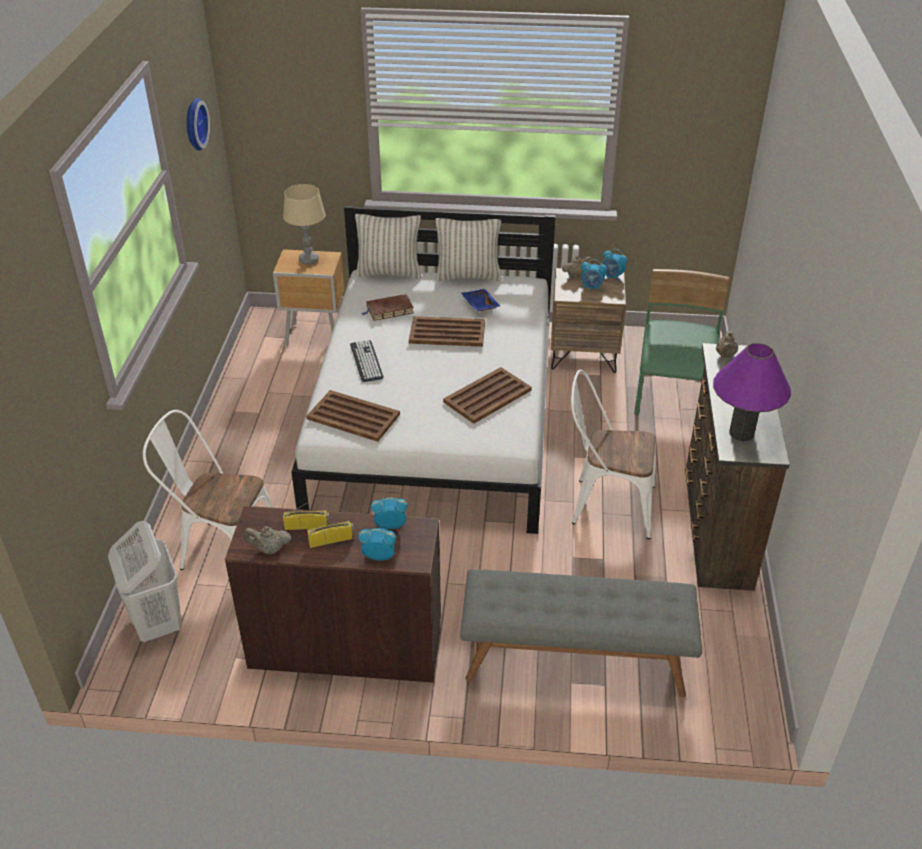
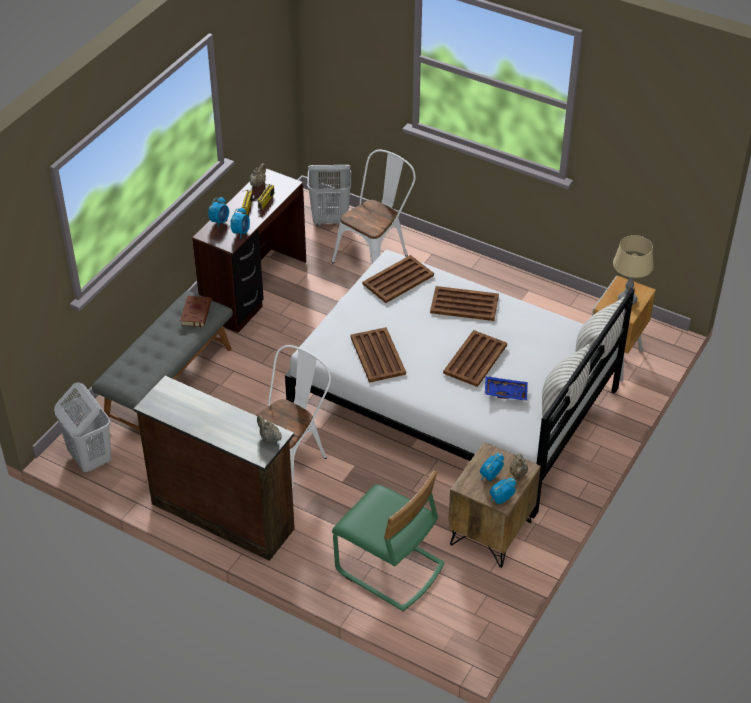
camera: 115 degrees right, 5 degrees up
wall clock [187,98,210,151] -> none
keyboard [350,340,383,382] -> brown tray [430,286,499,321]
brown book [362,294,414,321] -> brown book moved to [180,296,212,327]
purple table lamp [713,343,791,441] -> none
none -> white laundry basket [54,382,112,472]

